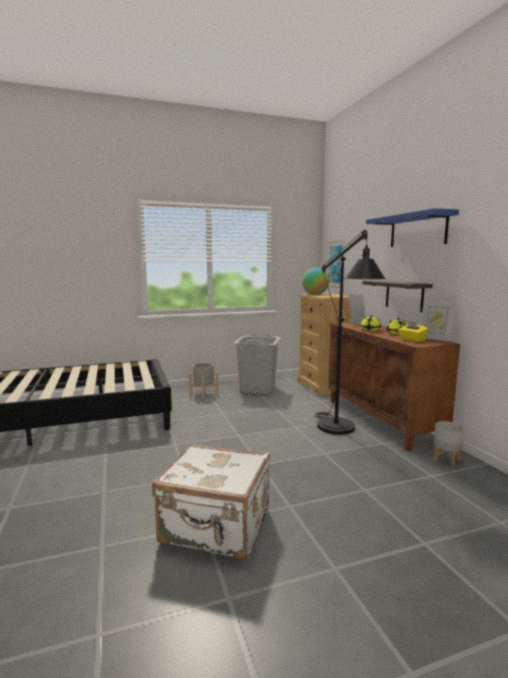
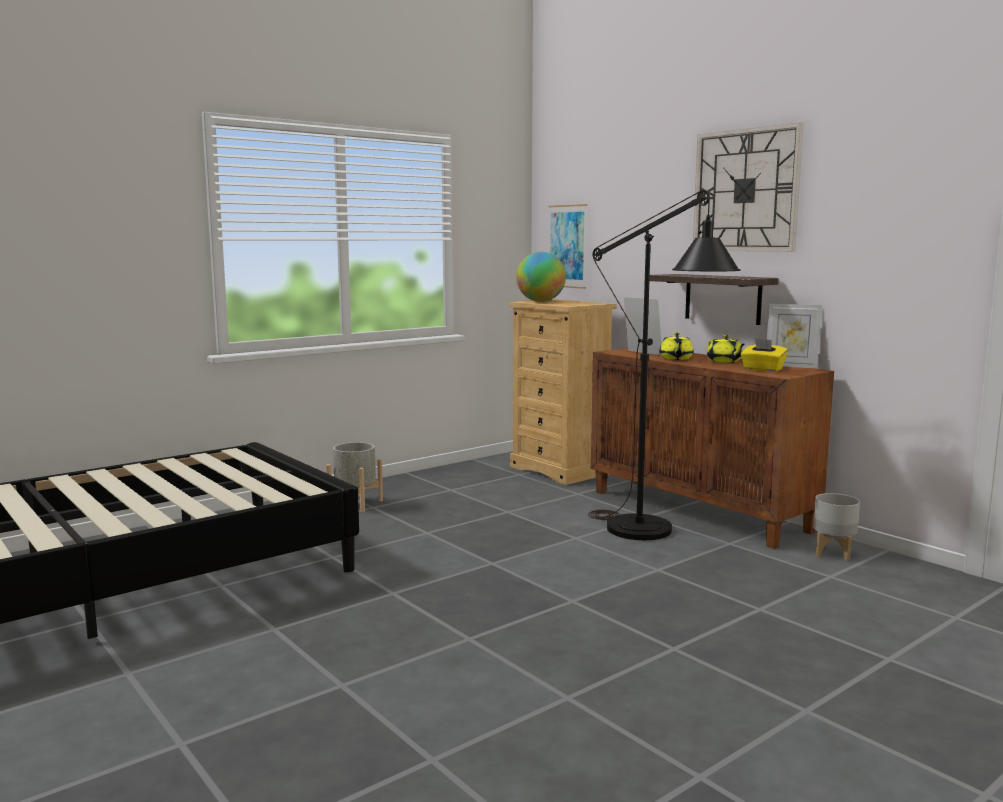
camera: 20 degrees left, 0 degrees up
white suitcase [152,443,270,560] -> none
grey laundry basket [233,333,281,394] -> none
blue shelf [366,208,459,247] -> wall clock [693,122,803,252]

